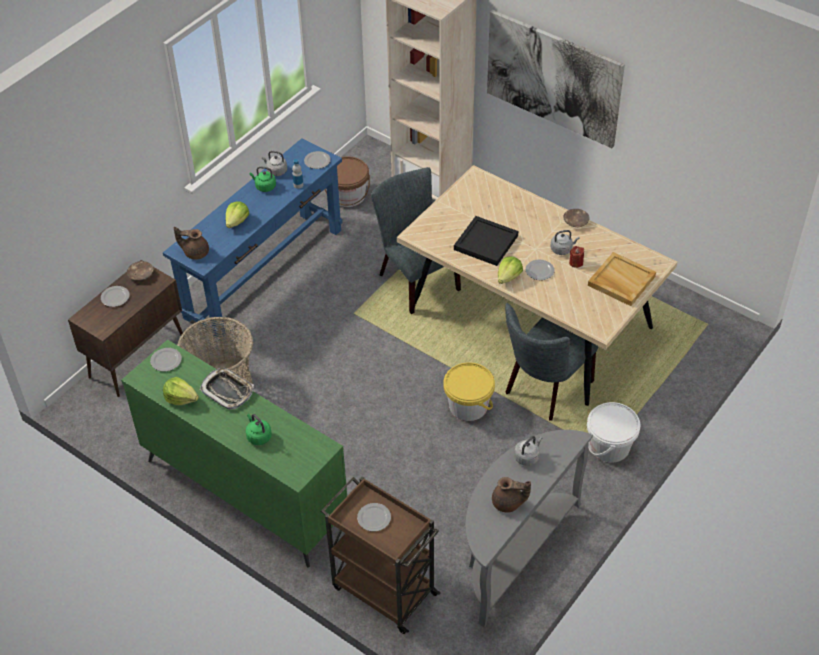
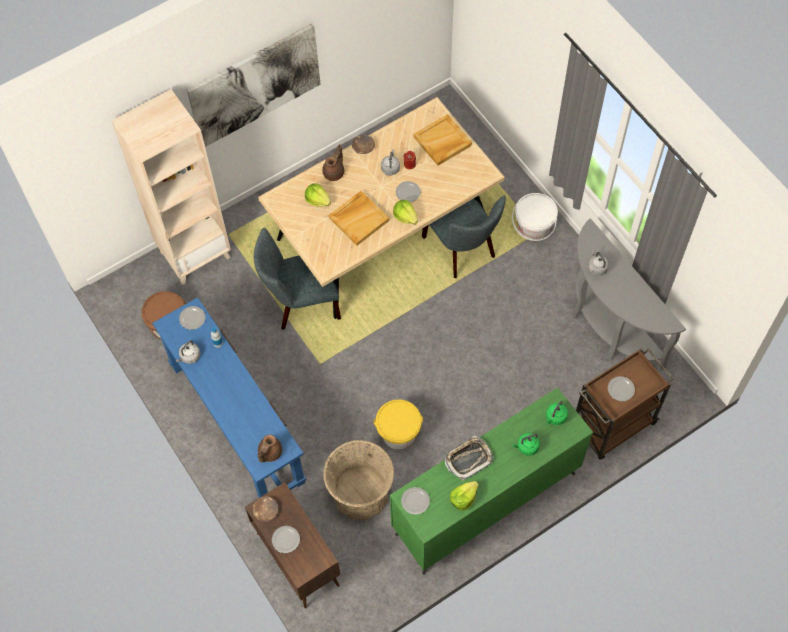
camera: 70 degrees left, 15 degrees up
lettuce [226,201,249,228] -> lettuce moved to [305,183,331,207]
green kettle [250,166,276,192] -> green kettle moved to [546,401,568,425]
yellow bucket [444,362,495,421] -> yellow bucket moved to [374,400,423,449]
black tray [454,216,518,266] -> beige tray [329,191,389,246]
brown teapot [492,477,531,513] -> brown teapot moved to [322,144,344,181]

